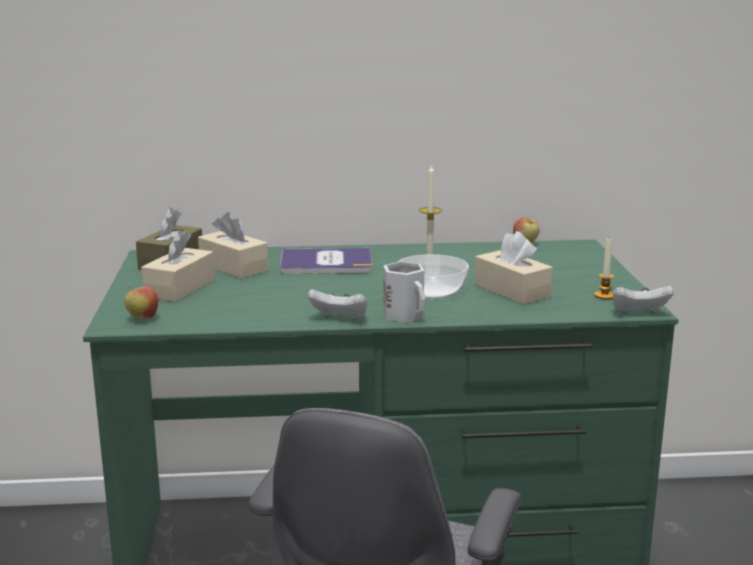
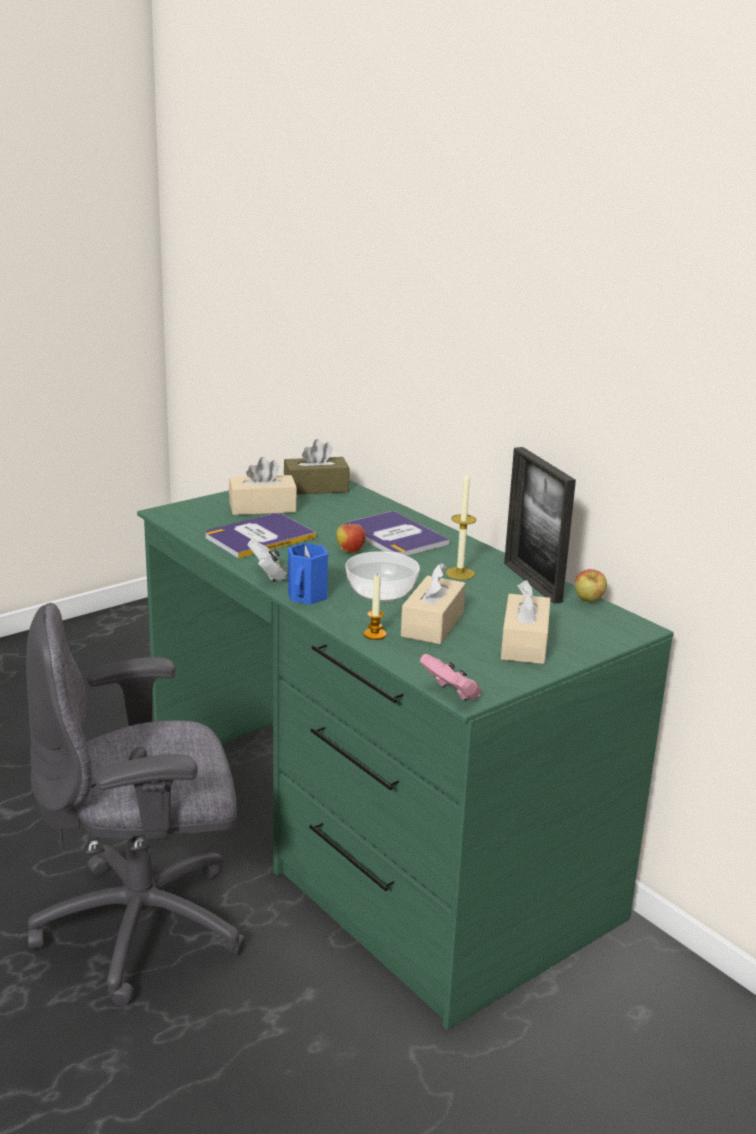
camera: 55 degrees right, 5 degrees up
apple [124,286,158,320] -> apple moved to [336,520,366,553]
beige tissue box [198,212,269,279] -> beige tissue box moved to [501,580,550,664]
white mug [383,261,426,323] -> blue mug [288,543,328,605]
candle [594,237,614,299] -> candle moved to [364,575,386,640]
white game controller [612,286,674,313] -> pink game controller [420,654,481,701]
none -> book [205,513,316,558]
none -> picture frame [504,447,576,604]

